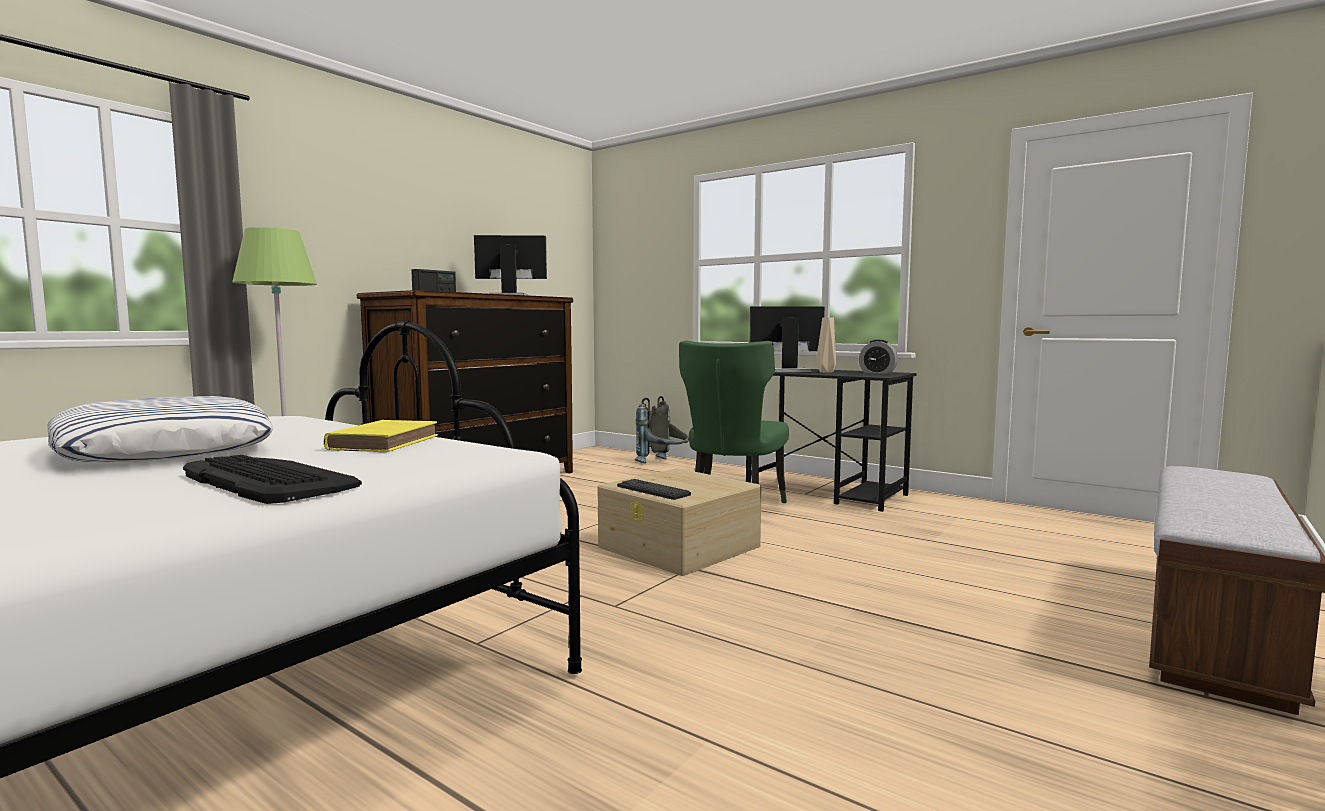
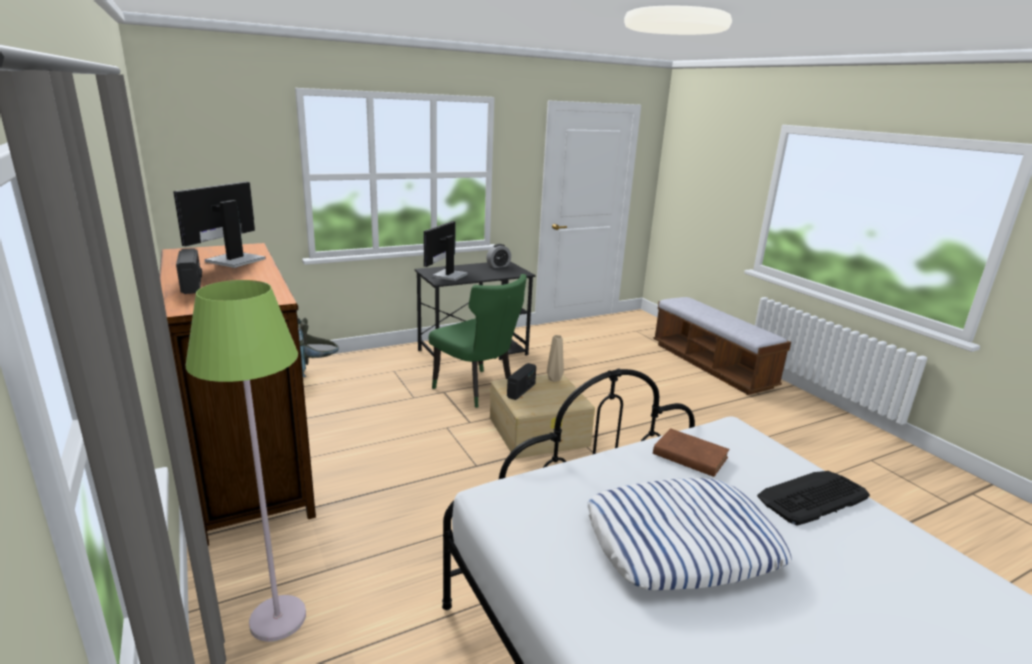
camera: 65 degrees left, 15 degrees up
yellow book [324,420,438,452] -> brown book [653,428,730,477]
keyboard [617,479,691,500] -> none
beige vase [816,317,836,373] -> beige vase moved to [547,335,564,382]
none -> radio [507,363,536,400]

